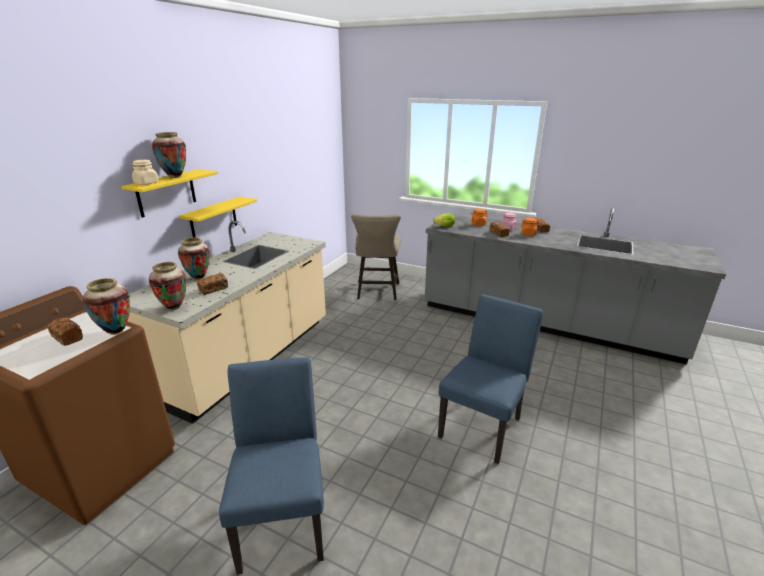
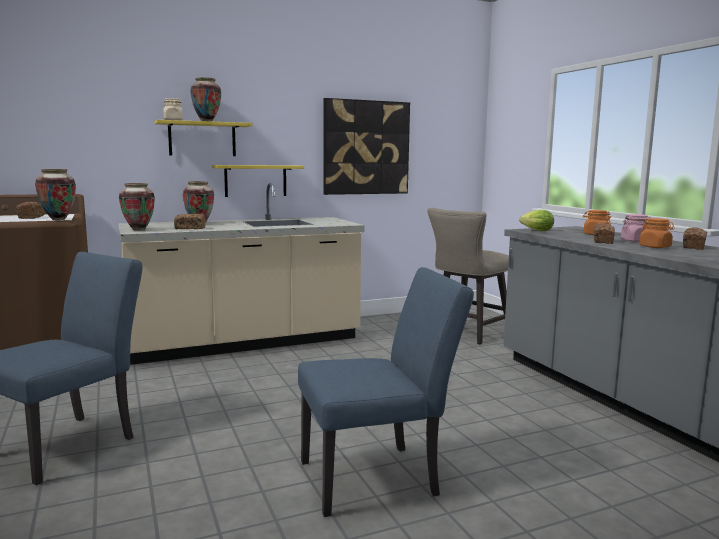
camera: 40 degrees right, 15 degrees down
none -> picture [323,98,410,195]

